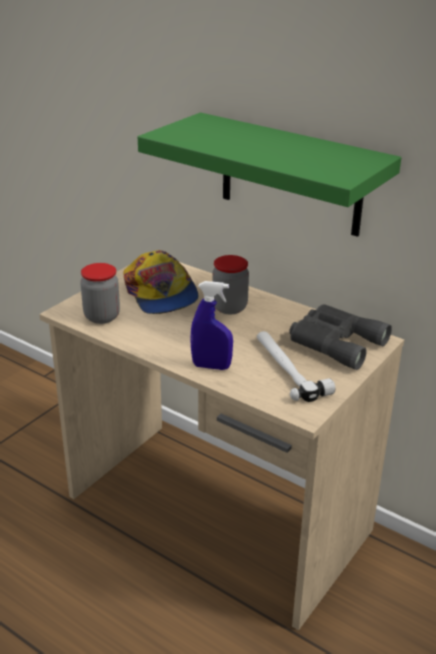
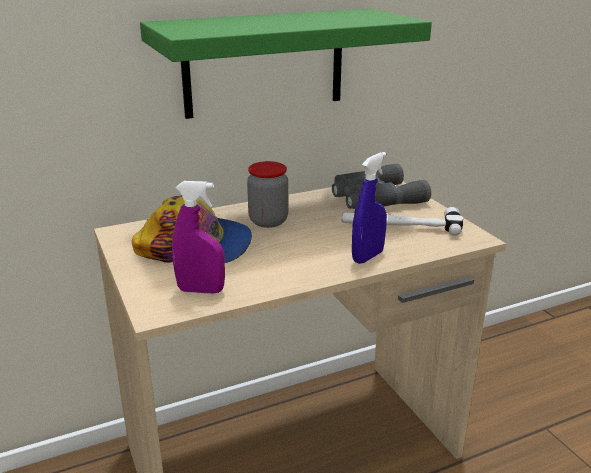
camera: 60 degrees left, 5 degrees down
jar [80,263,120,324] -> purple spray bottle [172,181,225,294]

